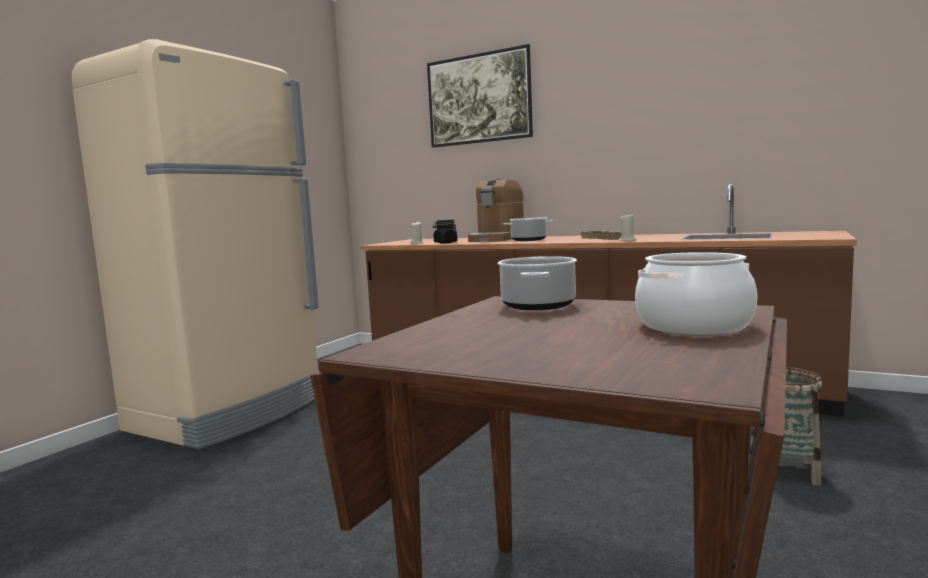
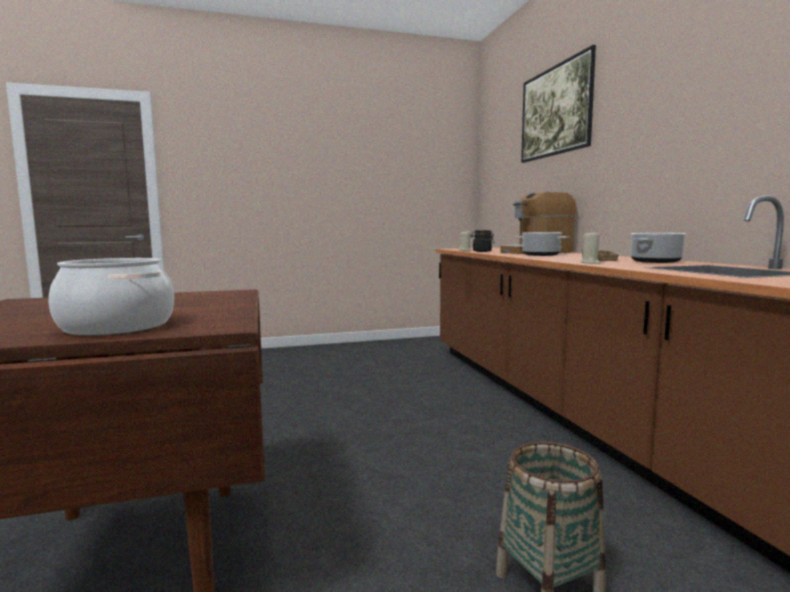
camera: 45 degrees right, 0 degrees up
beige fridge [72,39,319,449] -> none
cooking pot [498,256,577,310] -> cooking pot moved to [631,233,686,263]

